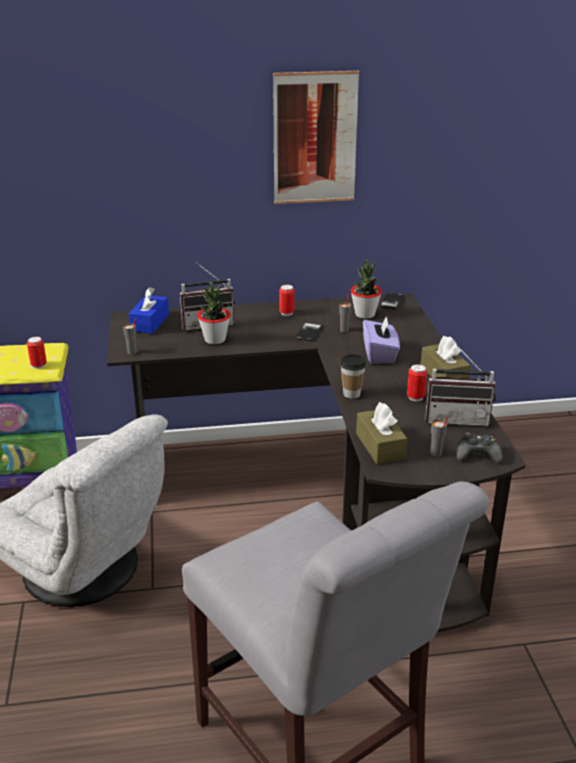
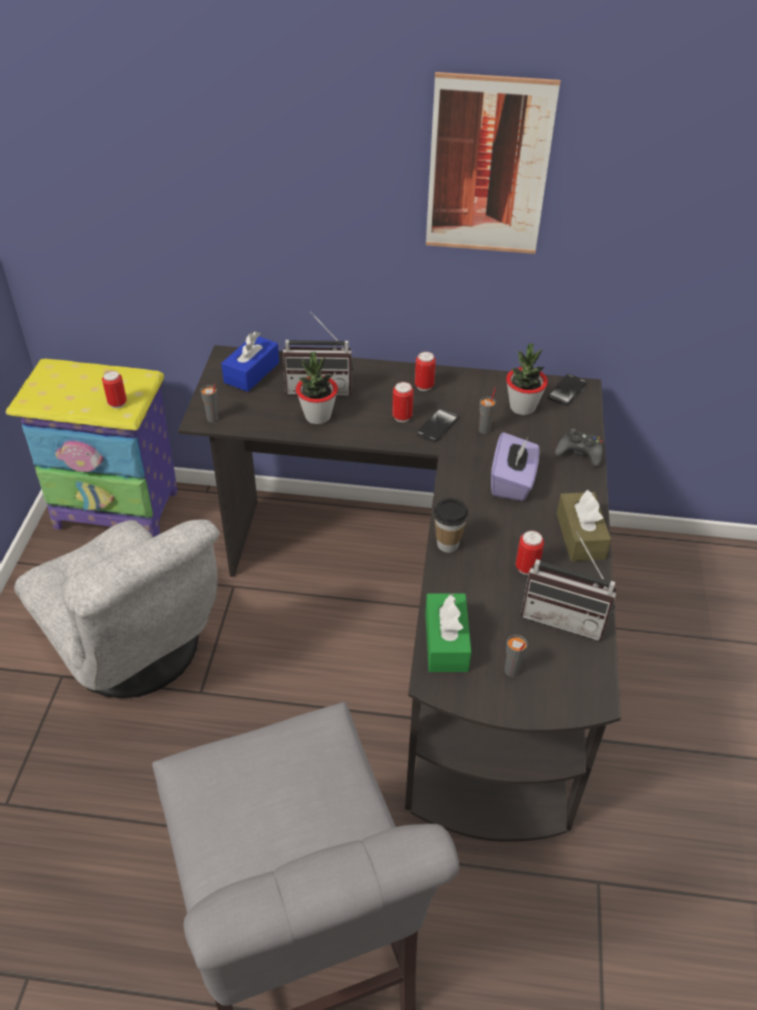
camera: 15 degrees right, 15 degrees up
brown tissue box [356,402,407,464] -> green tissue box [425,593,472,672]
black game controller [457,432,503,463] -> black game controller moved to [555,428,603,467]
none -> can [392,382,414,422]

